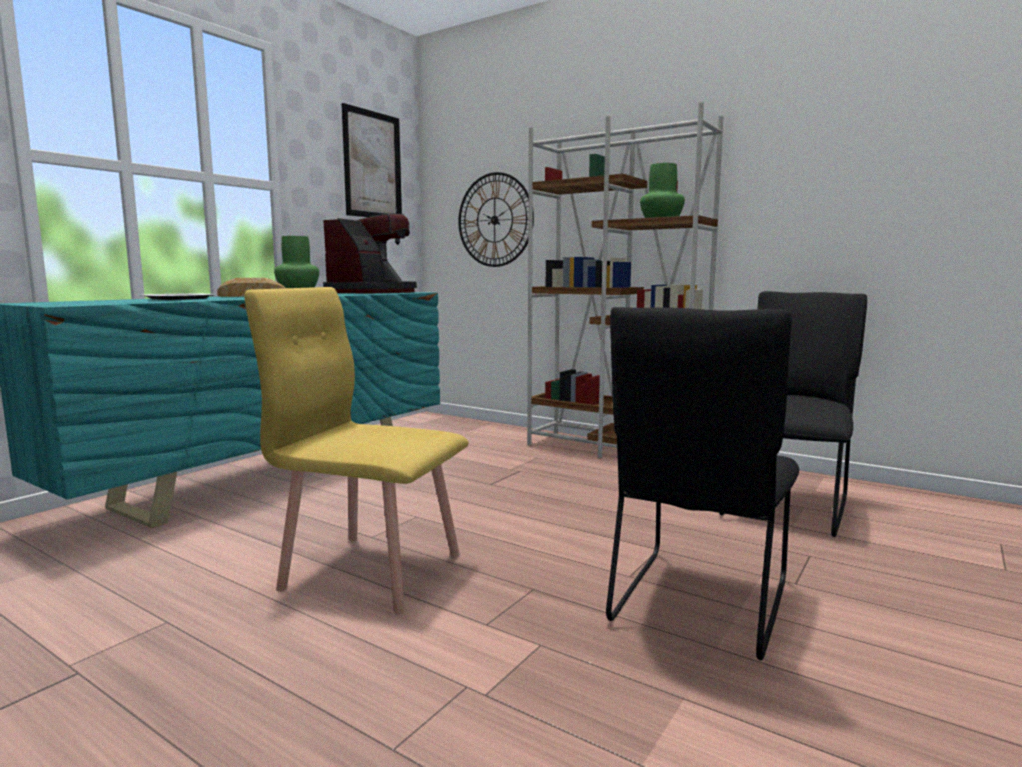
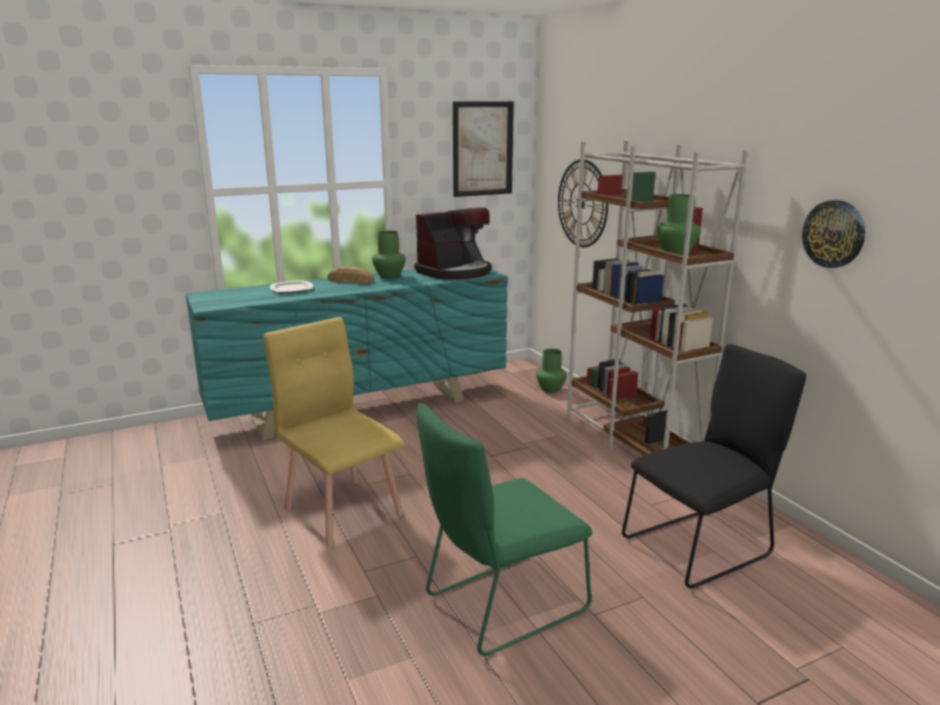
camera: 30 degrees right, 10 degrees up
black chair [606,307,799,660] -> green chair [417,403,592,656]
none -> green vase [536,349,567,393]
none -> wall clock [802,200,865,268]

